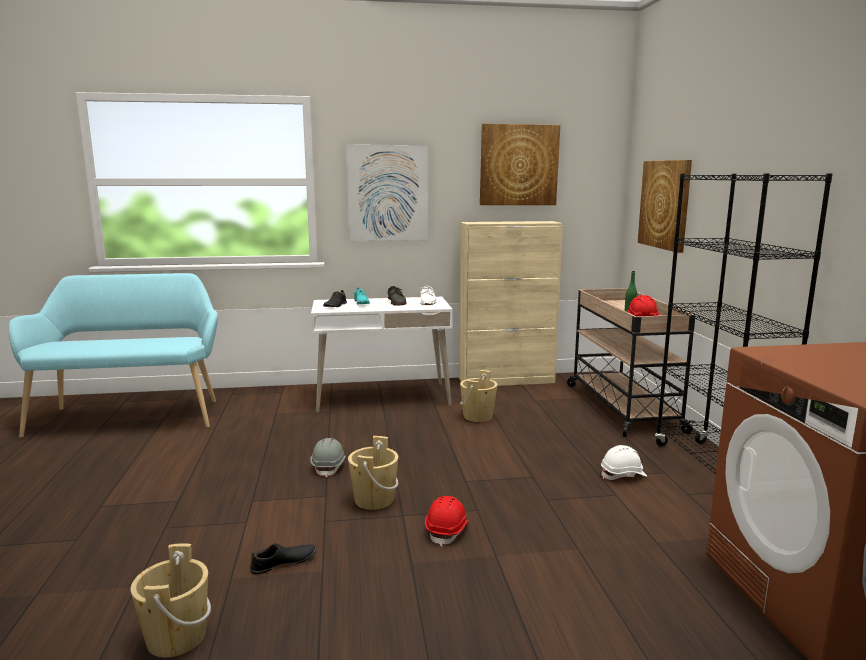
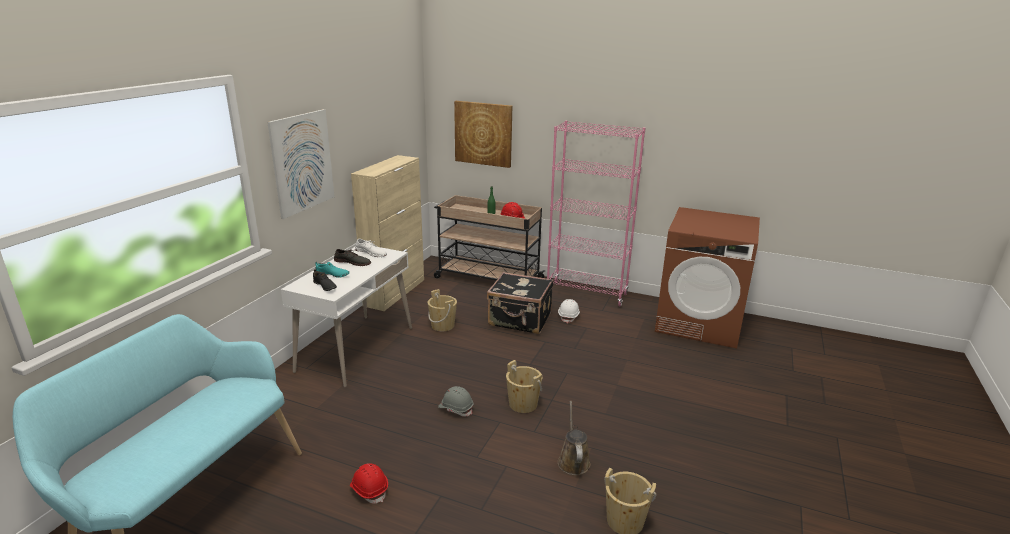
camera: 60 degrees left, 10 degrees up
black shoe [250,543,316,574] -> brown watering can [558,401,590,475]
red hard hat [425,496,469,547] -> red hard hat moved to [350,463,388,504]
picture [480,124,560,205] -> none
black bookcase [655,173,833,474] -> pink bookcase [547,121,645,306]
none -> black suitcase [487,272,554,334]

